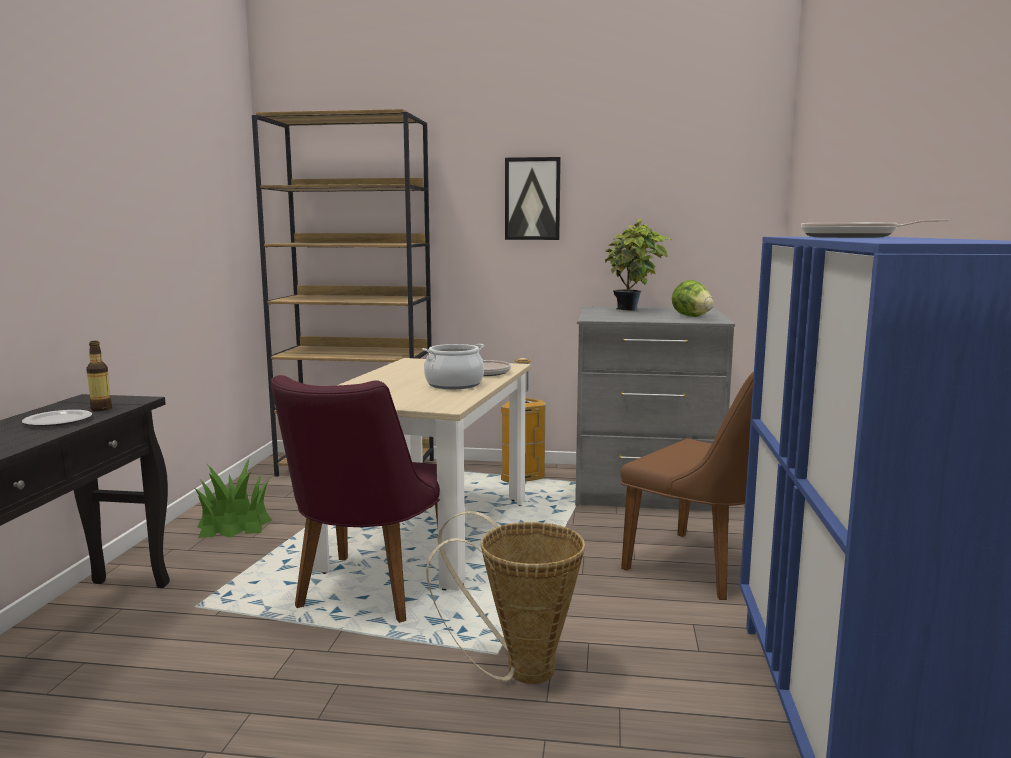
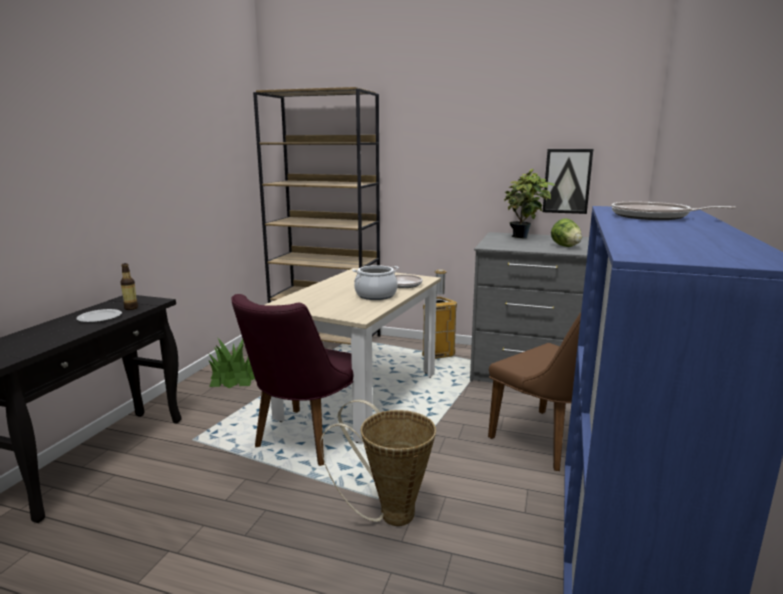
camera: 10 degrees right, 5 degrees up
picture [505,157,561,240] -> picture moved to [543,149,593,214]

